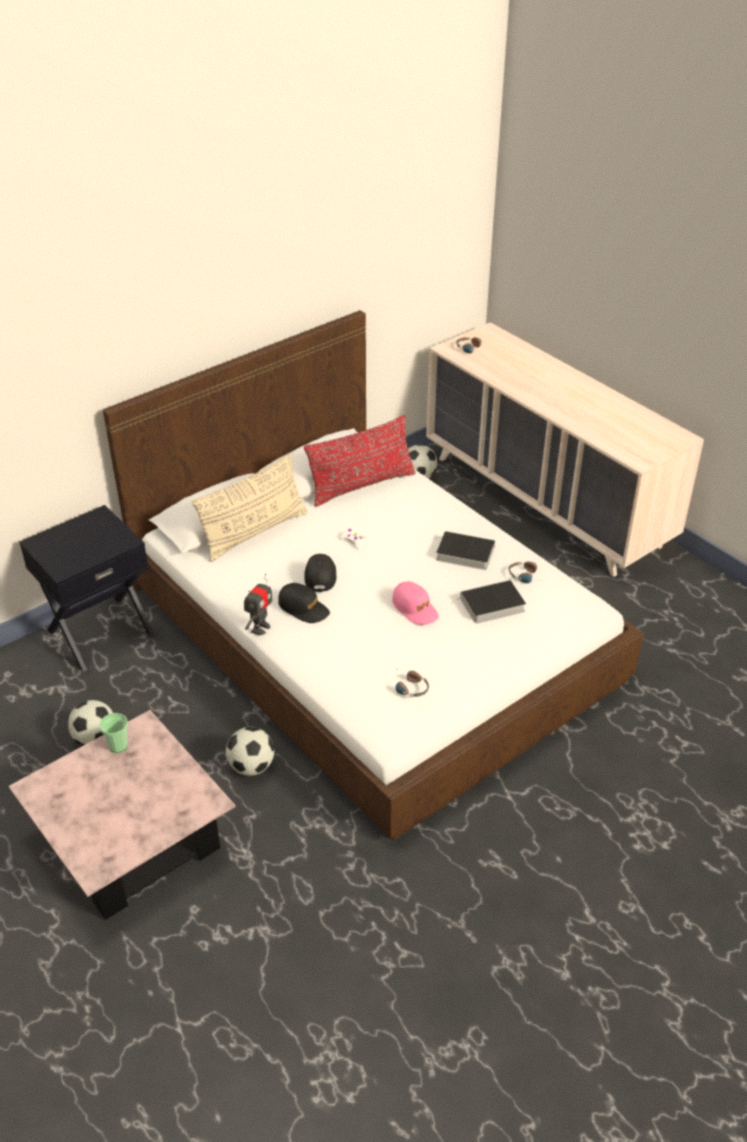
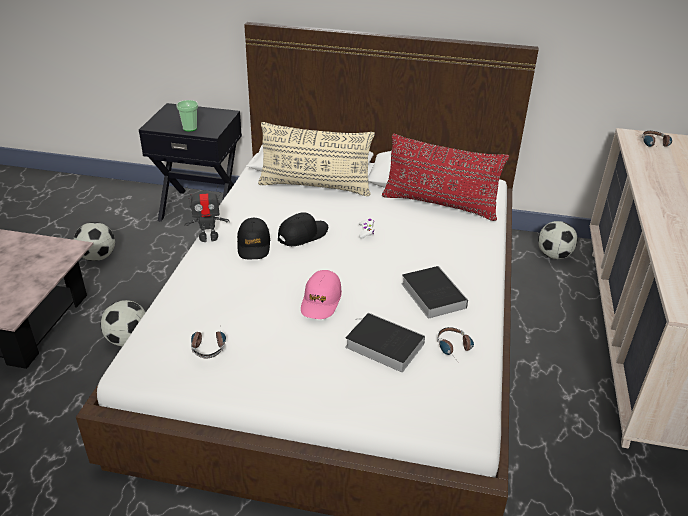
camera: 50 degrees right, 5 degrees down
cup [99,713,128,753] -> cup moved to [176,100,198,132]

